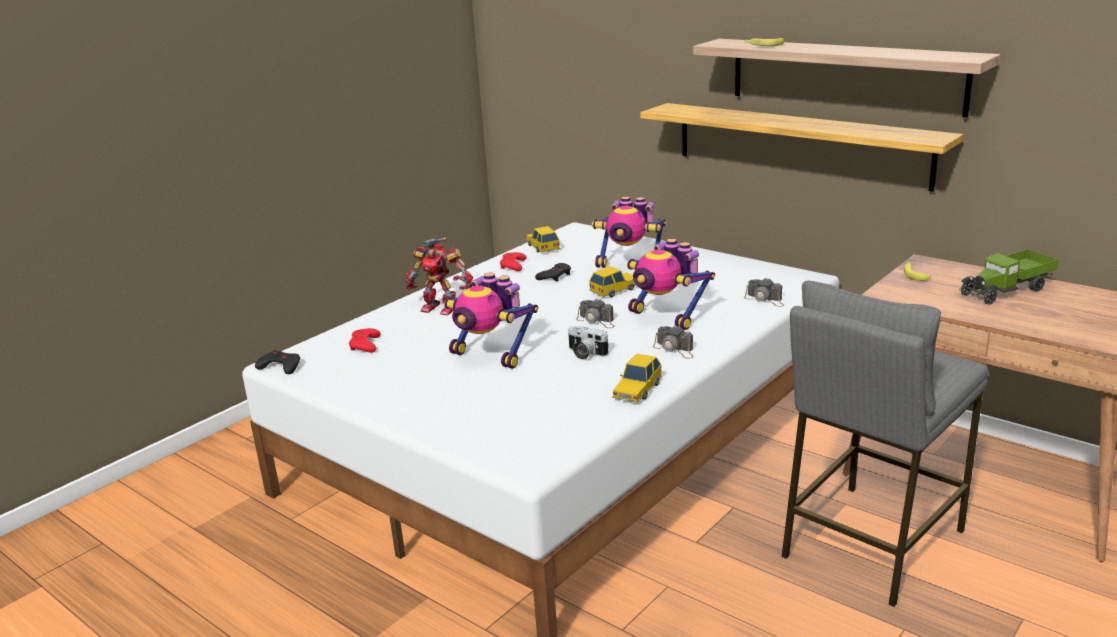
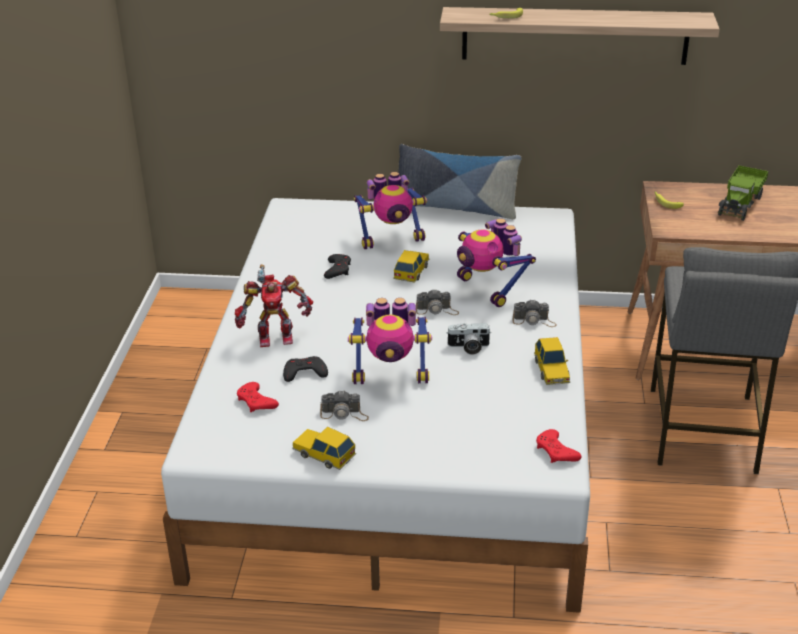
camera: 35 degrees left, 10 degrees up
black game controller [255,350,300,374] -> black game controller moved to [283,356,328,382]
red game controller [500,252,526,271] -> red game controller moved to [536,429,581,463]
toy car [526,226,560,253] -> toy car moved to [292,427,356,470]
toy robot [627,239,715,330] -> toy robot turned 45 degrees clockwise [457,218,536,307]
shelf [640,103,964,192] -> none
camera [744,278,784,307] -> camera moved to [320,390,369,421]
none -> pillow [398,144,521,219]

